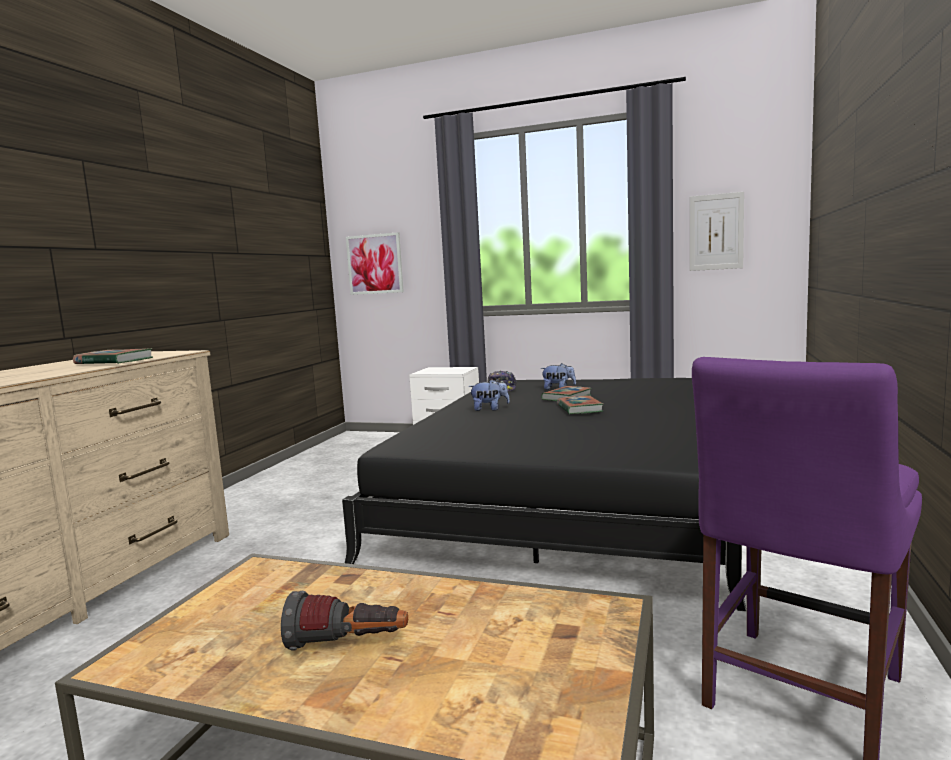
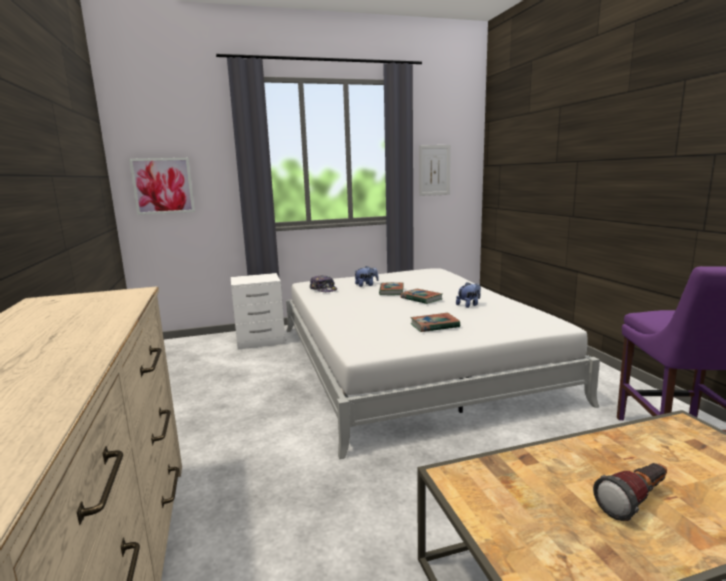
camera: 35 degrees left, 5 degrees up
book [73,348,153,364] -> book moved to [410,313,460,332]
black bed [342,378,747,611] -> white bed [286,268,600,459]
plush toy [468,379,510,411] -> plush toy moved to [456,282,481,308]

